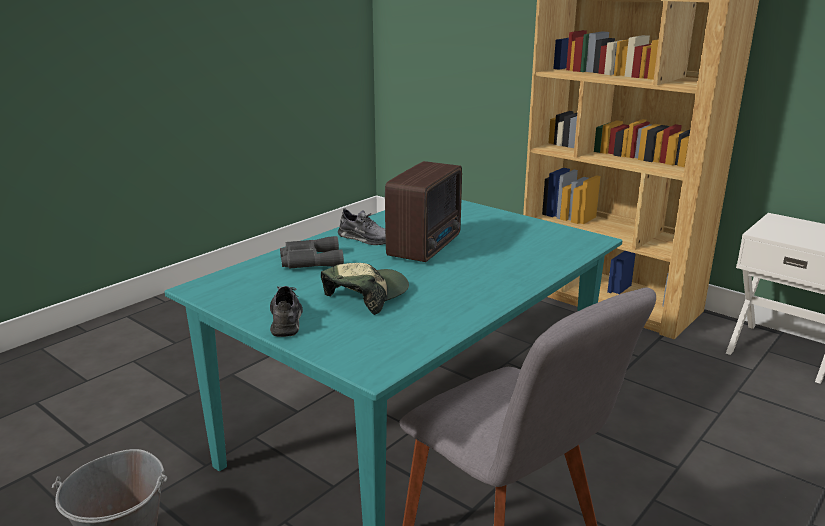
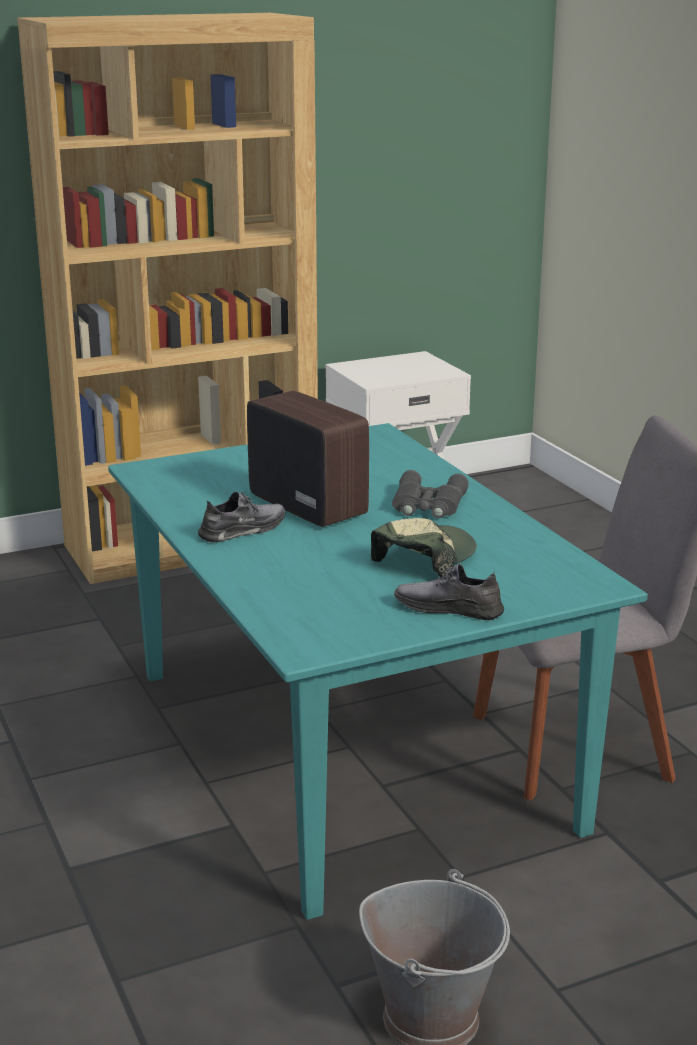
camera: 65 degrees left, 0 degrees up
grey binoculars [280,236,344,269] -> grey binoculars moved to [392,470,469,519]
cap [321,263,409,315] -> cap turned 60 degrees clockwise [371,518,477,577]

